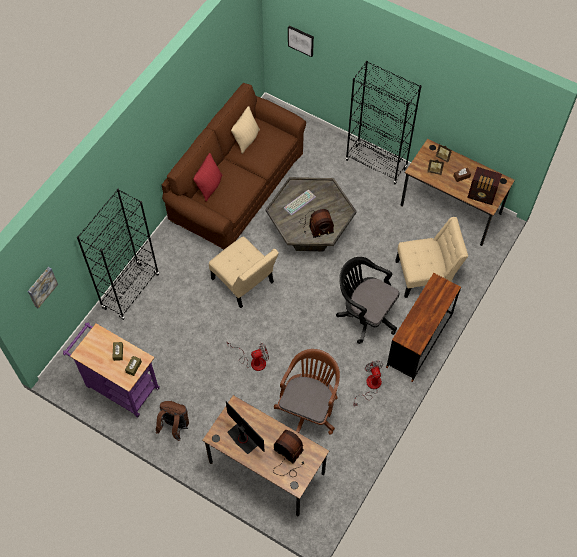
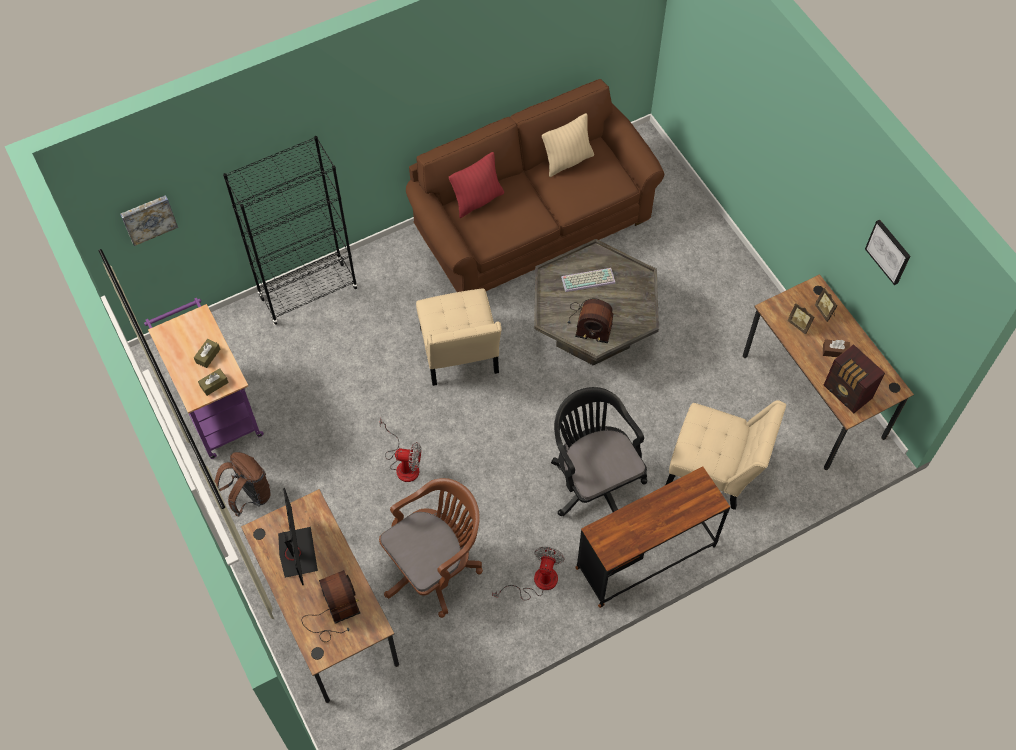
camera: 30 degrees right, 0 degrees up
picture [288,26,314,57] -> picture moved to [865,220,910,285]
black bookcase [345,61,422,184] -> none

